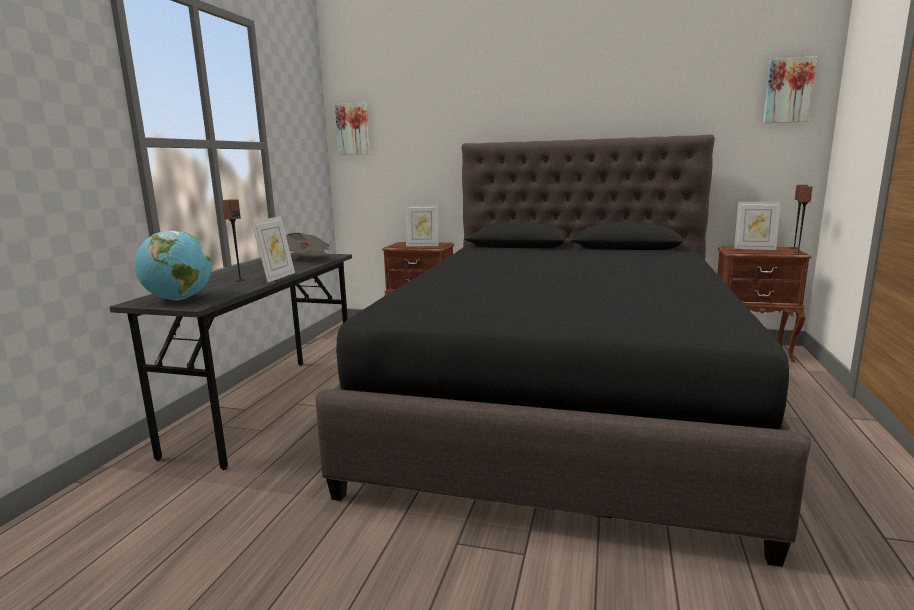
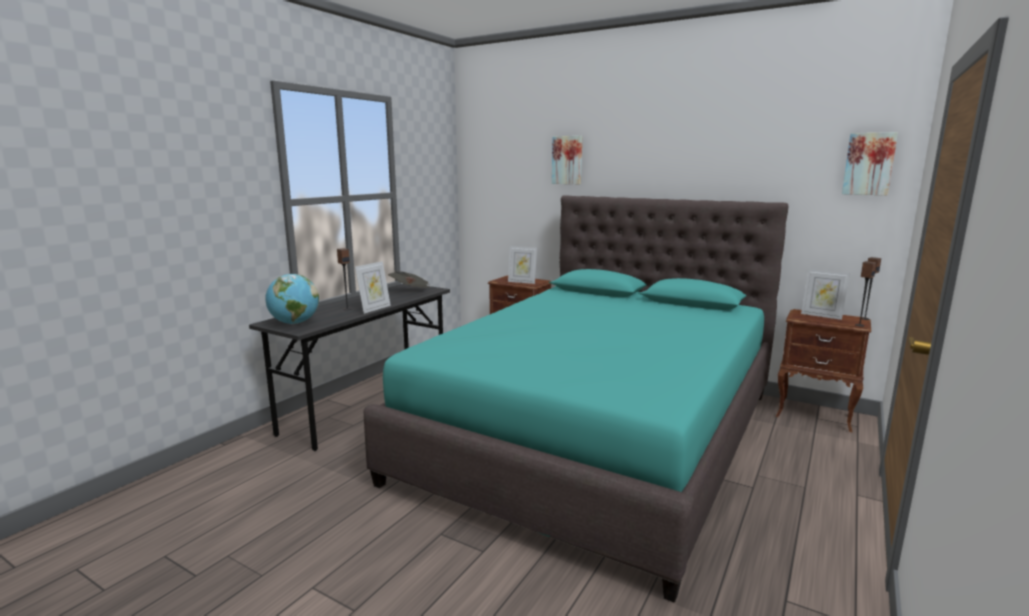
camera: 15 degrees right, 0 degrees up
black bed [315,135,811,567] -> turquoise bed [363,195,789,603]
picture [335,102,370,155] -> picture moved to [552,136,582,184]

